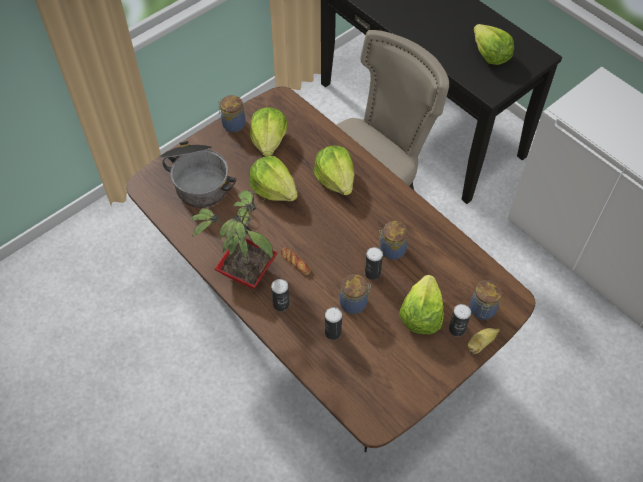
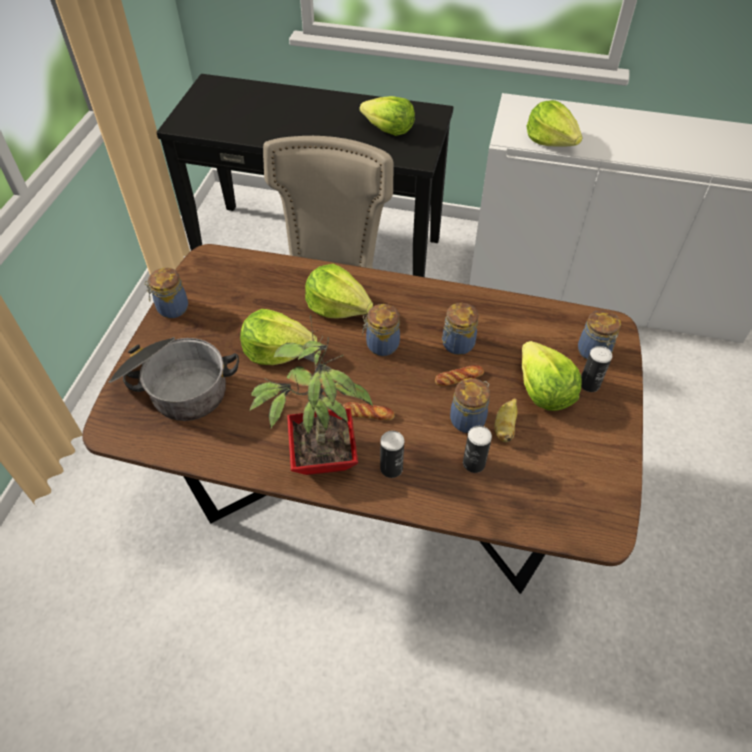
camera: 35 degrees left, 5 degrees down
lettuce [250,107,287,156] -> lettuce moved to [526,100,583,147]
can [365,247,383,280] -> bread [435,365,484,386]
banana [467,328,500,354] -> banana moved to [494,398,518,442]
none -> jar [362,304,400,356]

